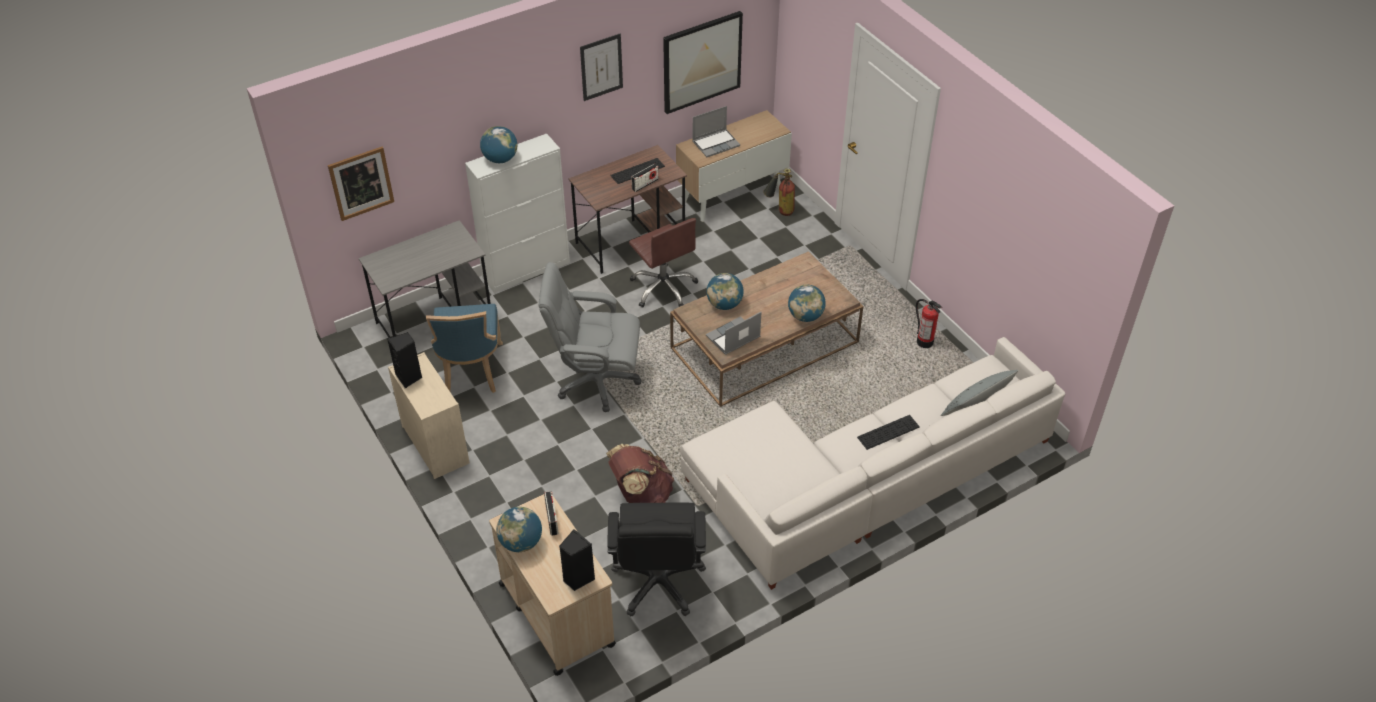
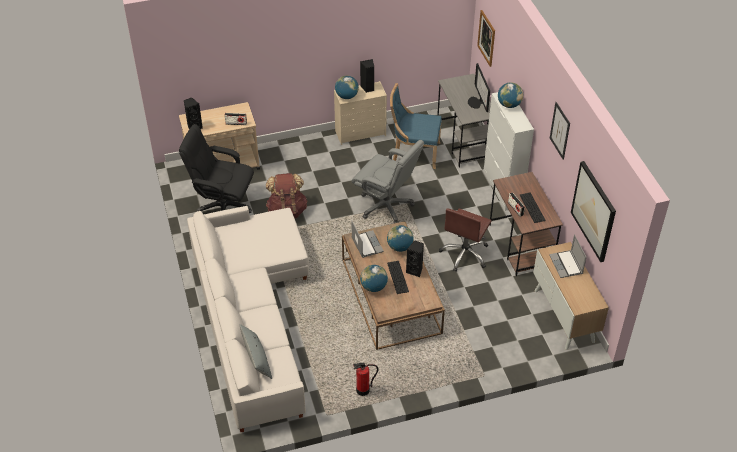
camera: 105 degrees right, 0 degrees up
globe [496,507,542,552] -> globe moved to [335,76,359,99]
grey office chair [539,262,642,412] -> grey office chair turned 105 degrees clockwise [352,140,424,224]
brown office chair [629,218,698,308] -> brown office chair turned 45 degrees counterclockwise [439,208,491,271]
fire extinguisher [763,168,795,216] -> none
keyboard [857,415,920,450] -> keyboard moved to [387,261,409,294]
none -> black speaker [406,241,424,277]
none -> monitor [468,63,490,112]

